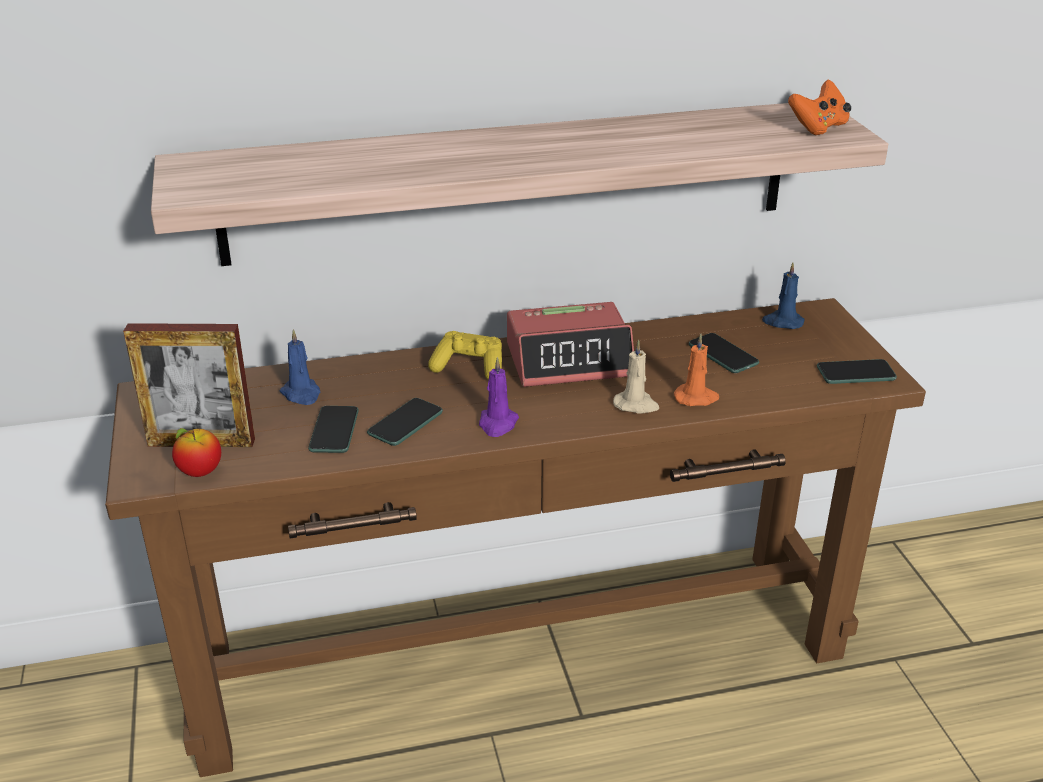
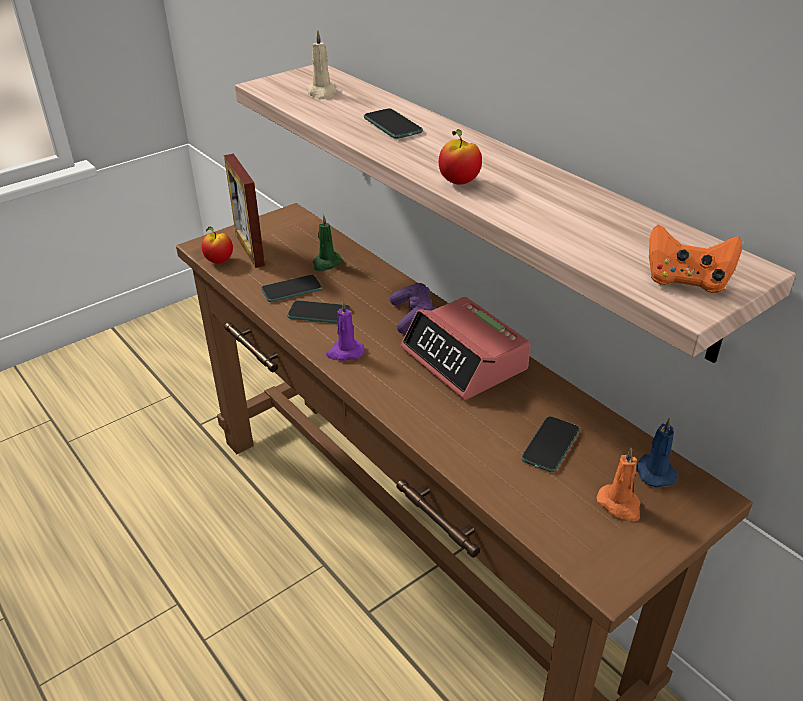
camera: 65 degrees right, 5 degrees up
blue candle [280,329,320,405] -> green candle [313,215,343,271]
yellow game controller [428,331,502,380] -> purple game controller [390,283,436,334]
beige candle [613,340,659,414] -> beige candle moved to [306,30,337,99]
orange candle [674,334,719,406] -> orange candle moved to [597,447,641,522]
phone [817,359,897,384] -> phone moved to [364,108,423,139]
none -> apple [439,129,482,185]

